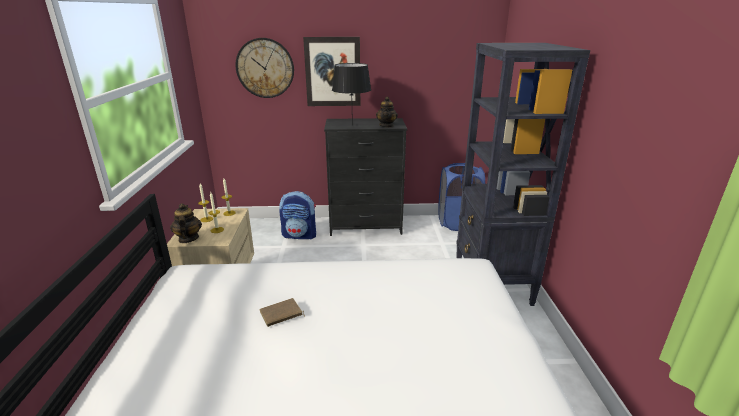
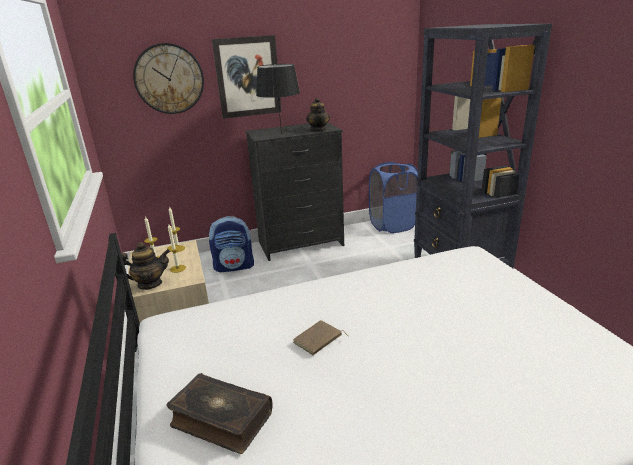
camera: 15 degrees left, 0 degrees up
teapot [170,203,202,243] -> teapot turned 105 degrees clockwise [121,242,170,290]
none -> book [166,373,272,454]

